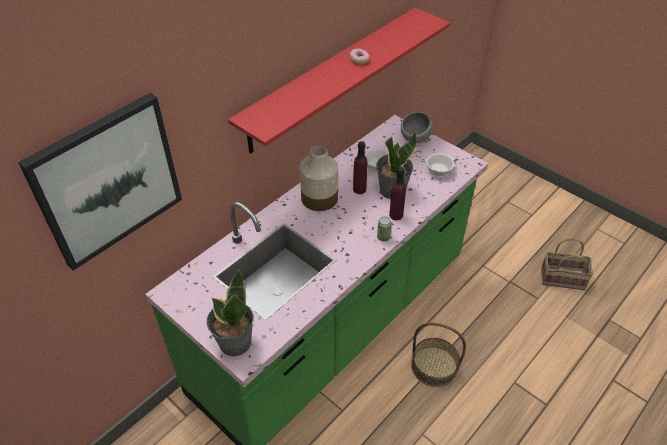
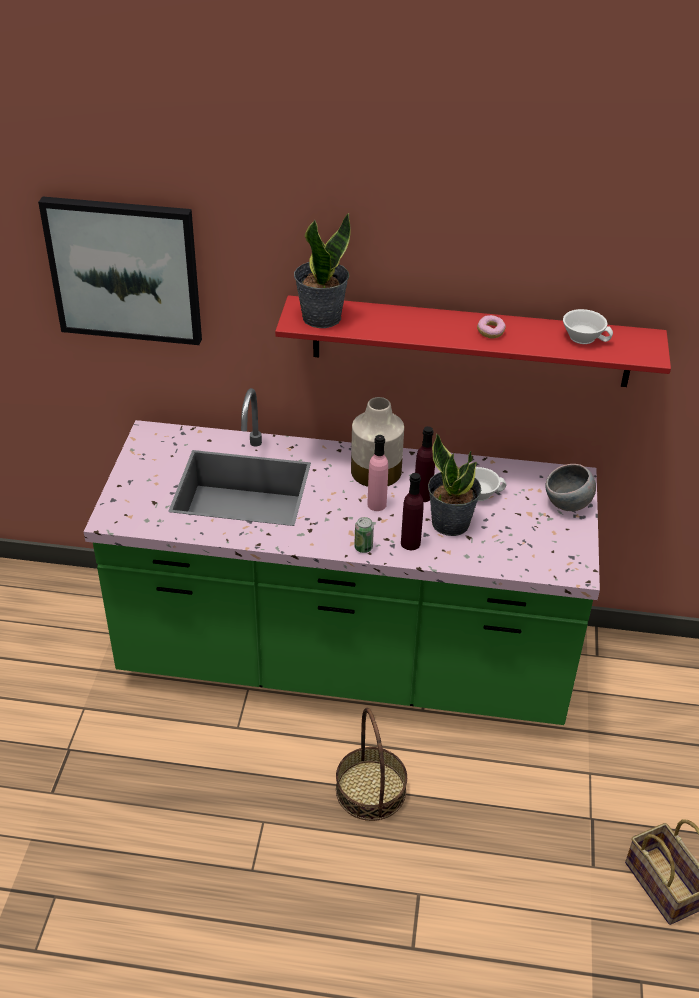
camera: 55 degrees right, 5 degrees down
potted plant [207,270,254,356] -> potted plant moved to [294,213,351,328]
white cup [426,153,456,177] -> white cup moved to [563,309,613,344]
none -> pink bottle [367,435,388,511]

